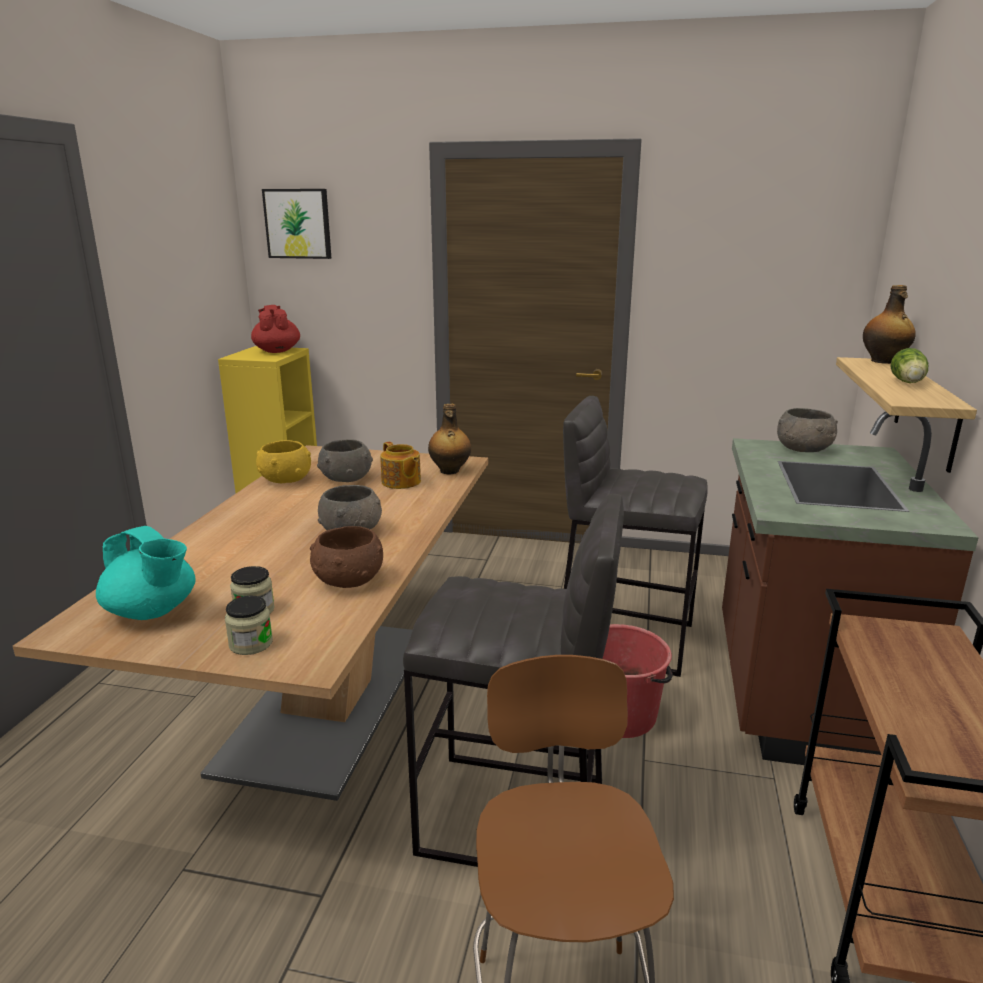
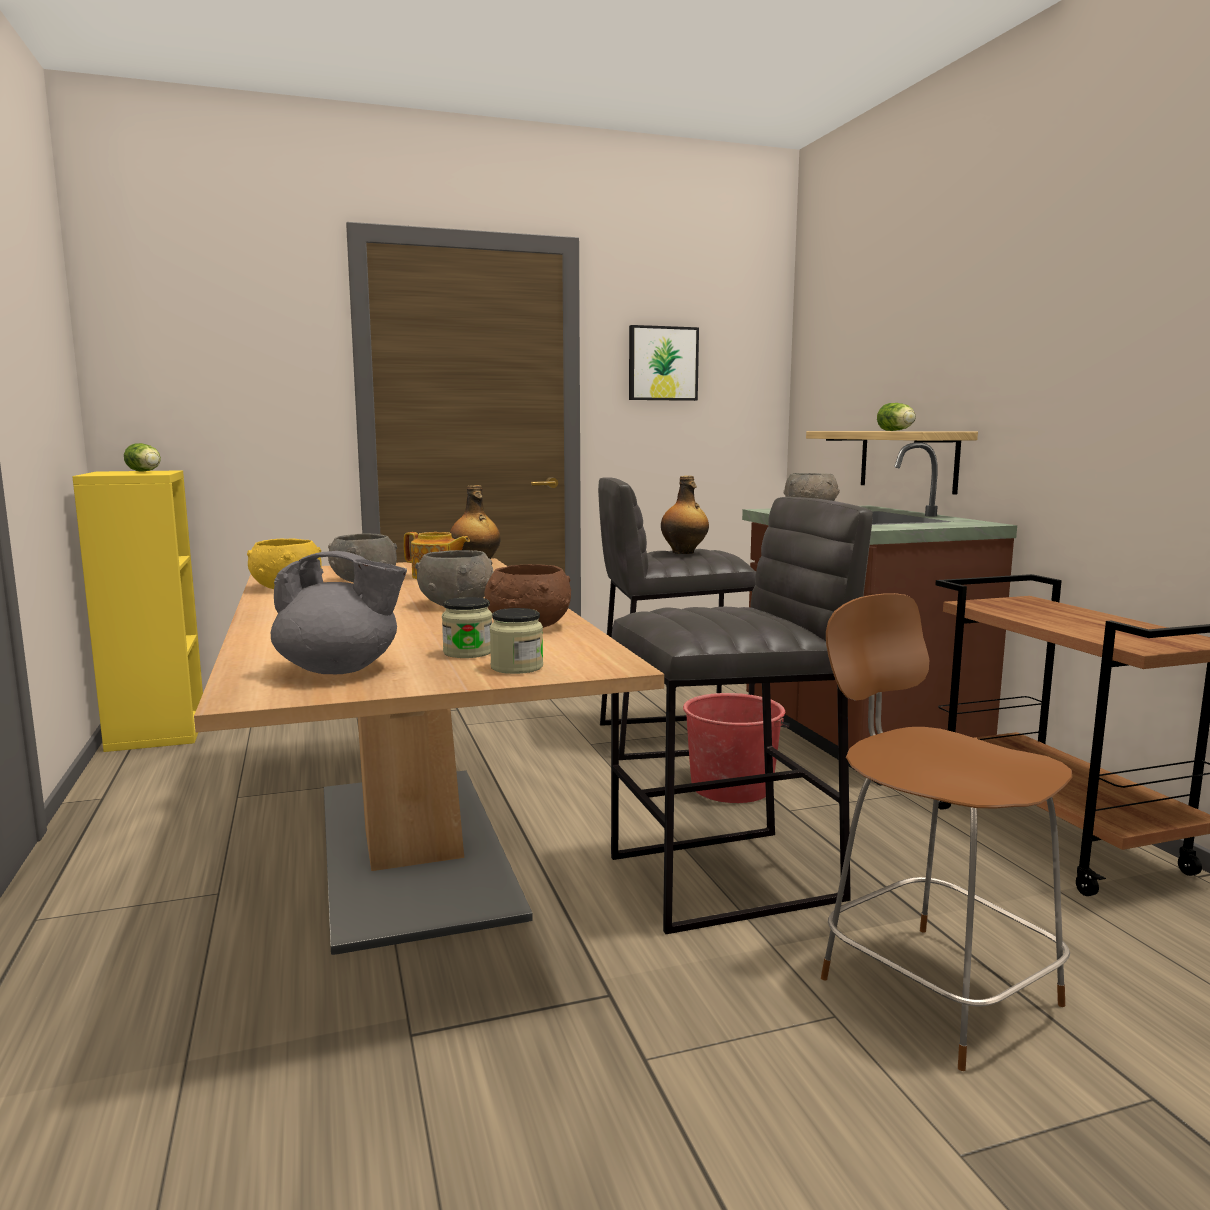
camera: 30 degrees left, 10 degrees down
turquoise teapot [96,526,196,620] -> grey teapot [271,551,407,674]
red teapot [251,305,300,353] -> lettuce [124,443,161,472]
picture [262,189,331,259] -> picture moved to [629,325,699,401]
bottle [863,285,916,364] -> bottle moved to [661,476,709,554]

